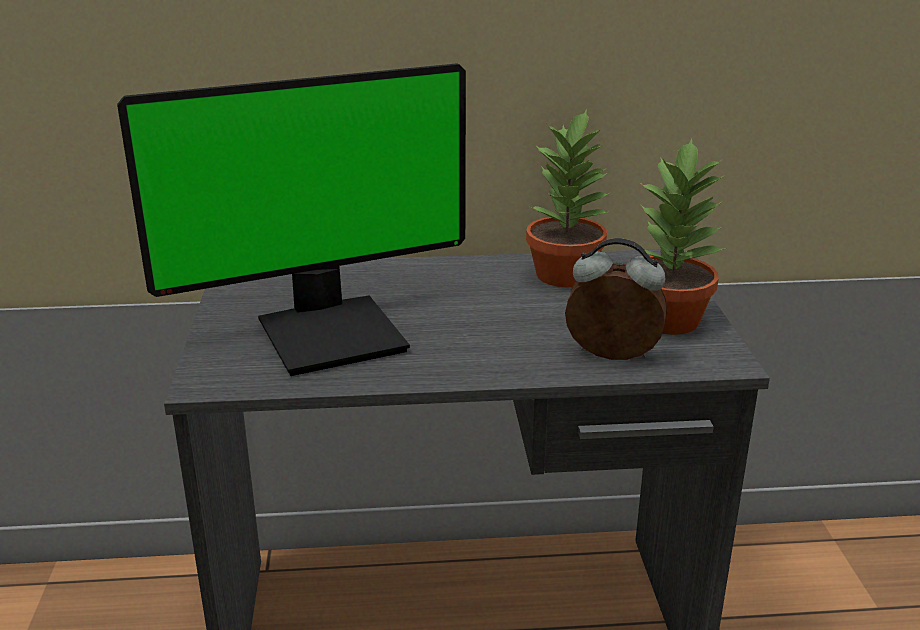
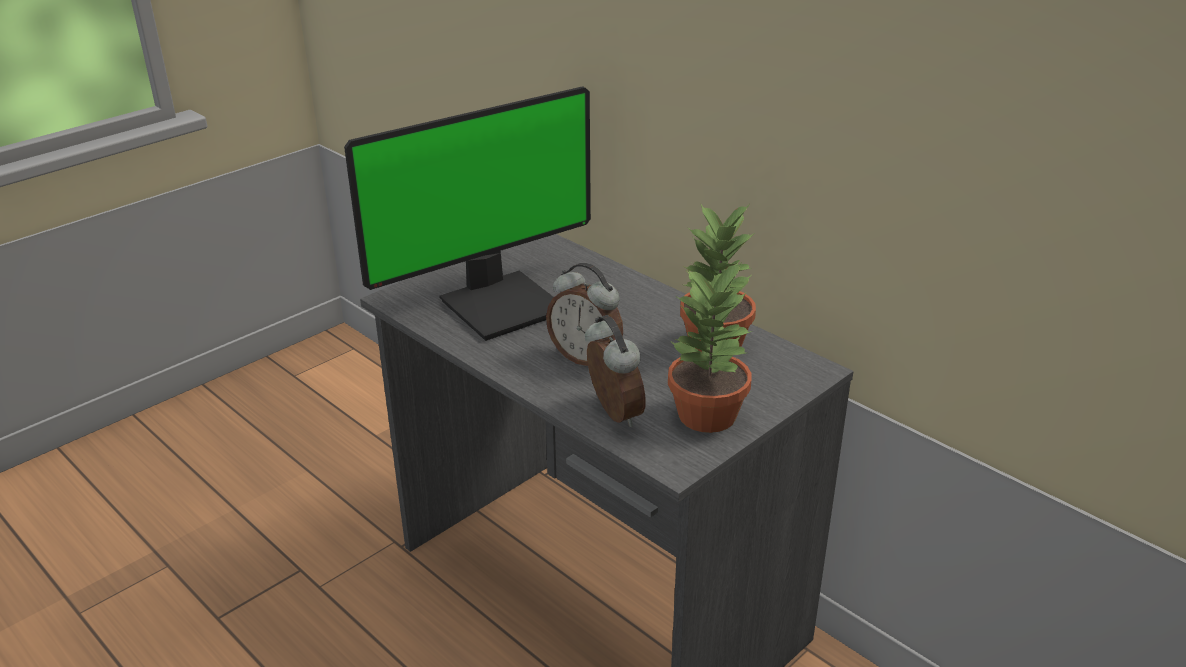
camera: 50 degrees right, 5 degrees up
monitor [117,63,466,376] -> monitor turned 60 degrees counterclockwise [344,86,591,341]
none -> alarm clock [546,263,623,366]

